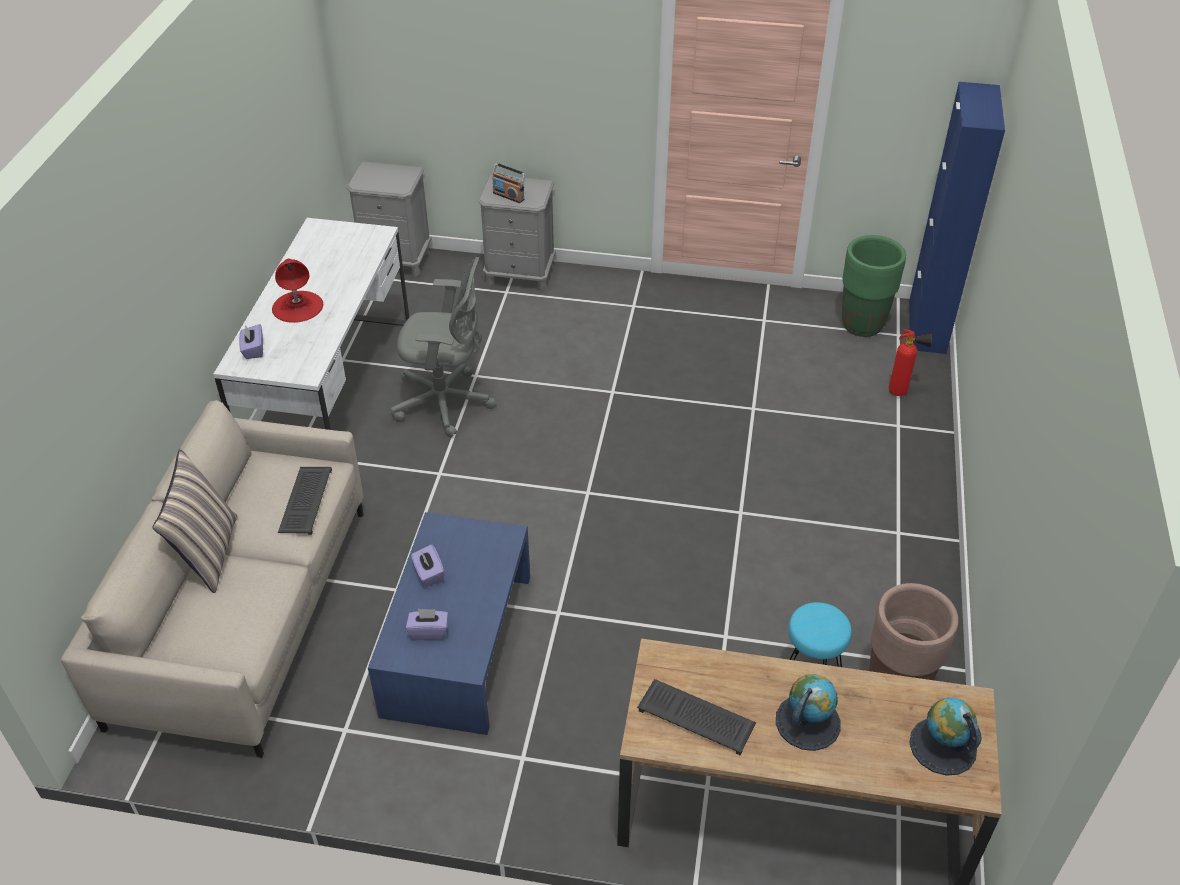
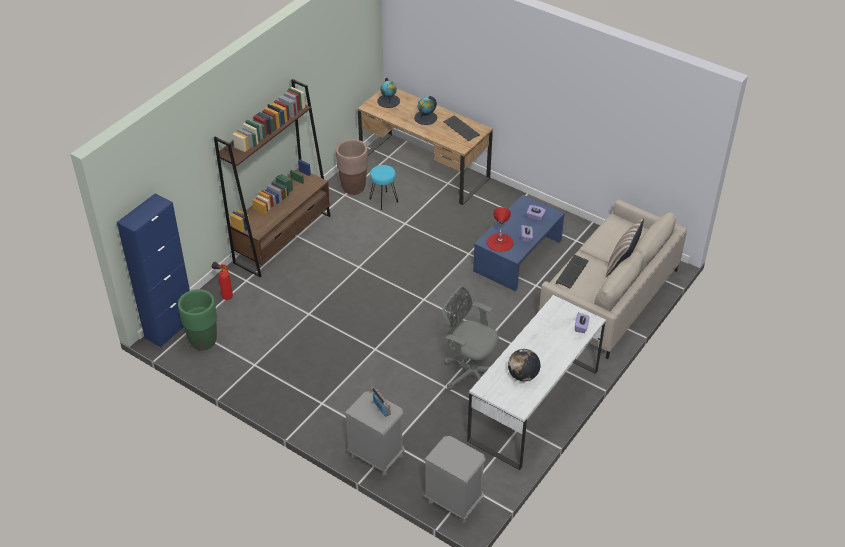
camera: 155 degrees left, 0 degrees up
red table lamp [272,259,323,323] -> red table lamp moved to [487,207,514,252]
none -> brown bookcase [214,79,331,278]
none -> globe [508,349,541,381]

